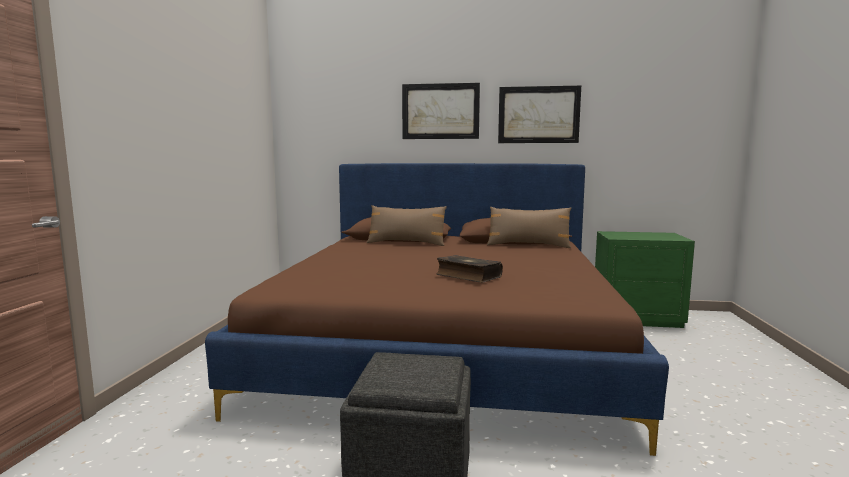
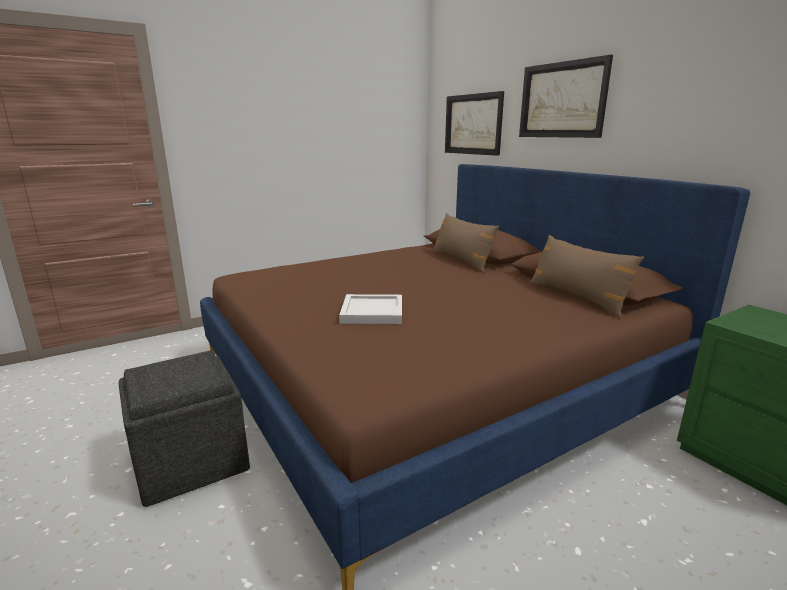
camera: 50 degrees right, 10 degrees up
book [436,255,503,283] -> white tray [339,294,402,324]
picture [498,85,581,143] -> picture moved to [445,91,504,156]

